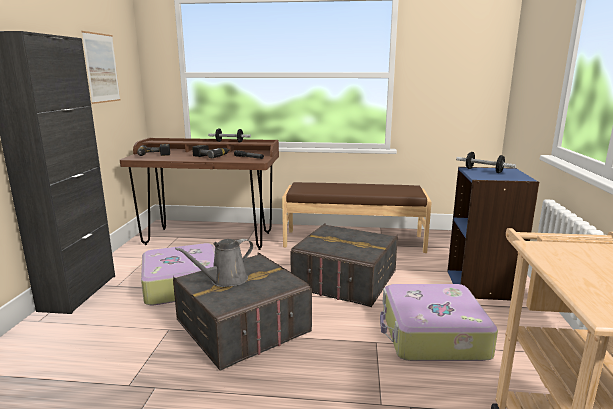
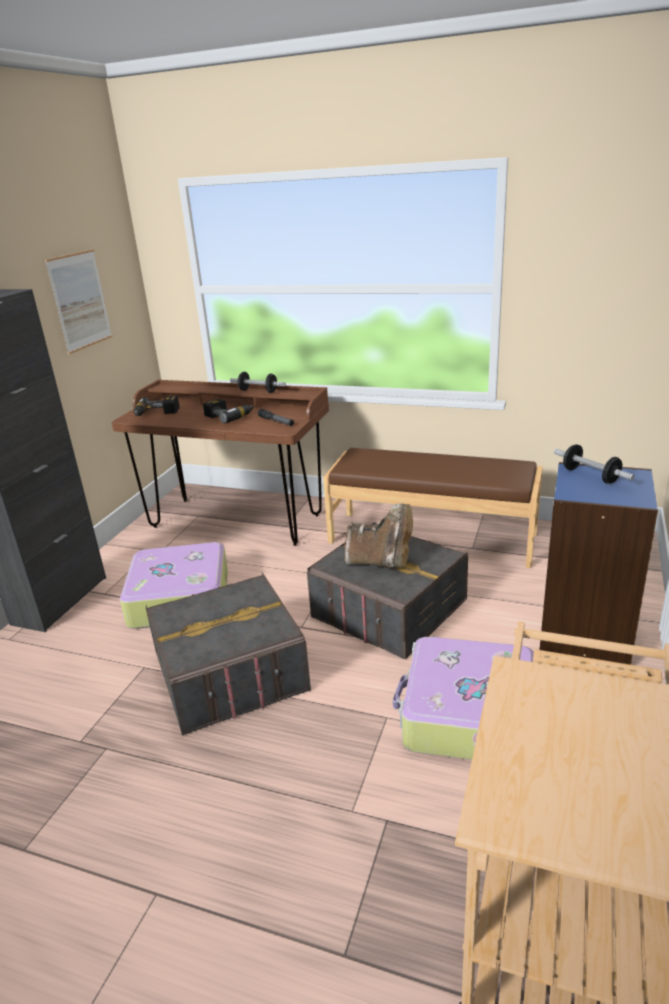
camera: 15 degrees right, 10 degrees up
grey watering can [175,238,253,287] -> none
none -> brown boot [344,503,413,568]

